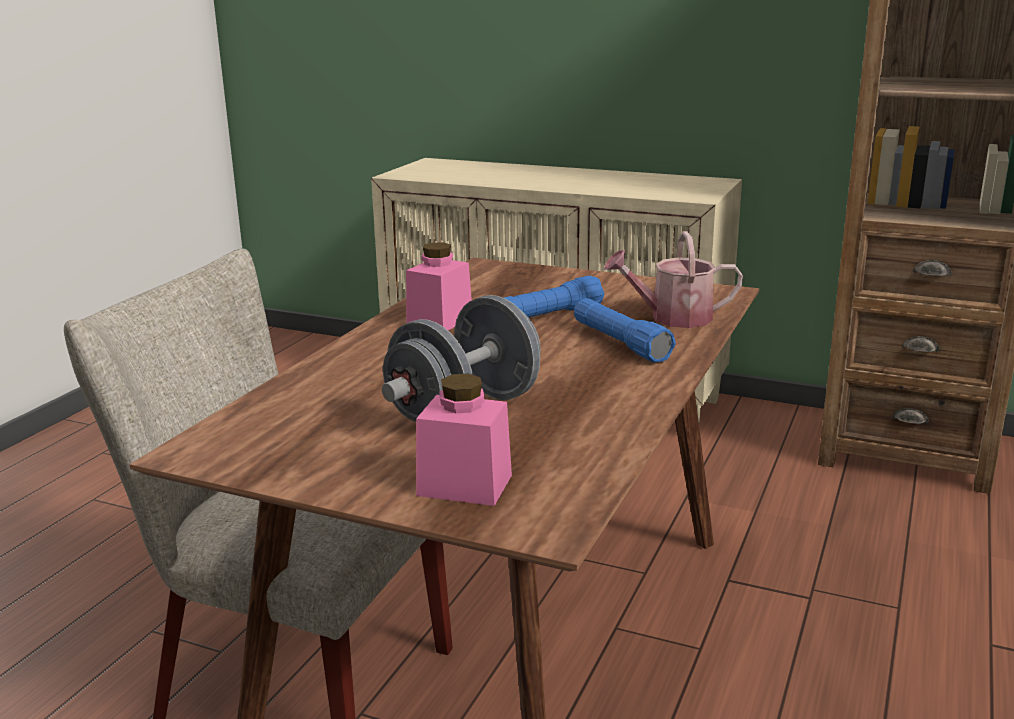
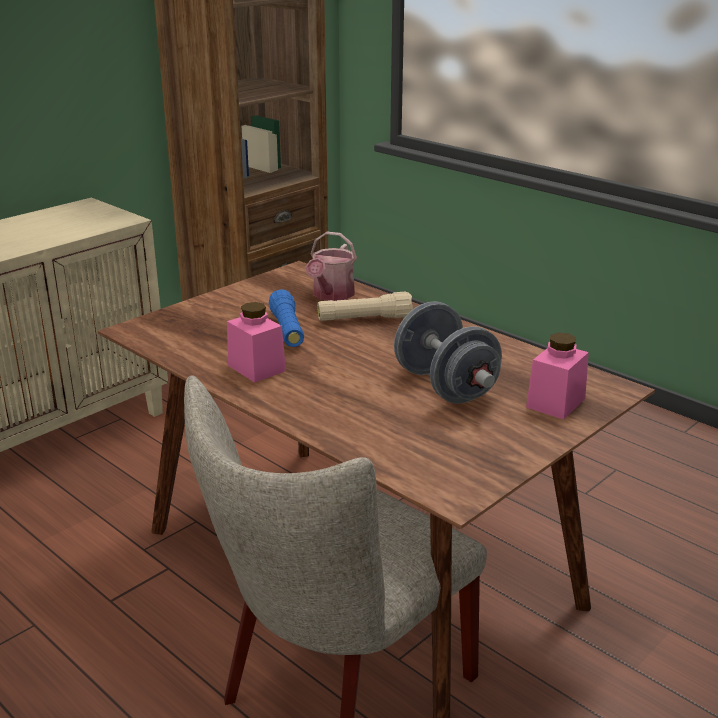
camera: 70 degrees left, 5 degrees up
blue flashlight [574,298,676,362] -> beige flashlight [317,291,413,321]

